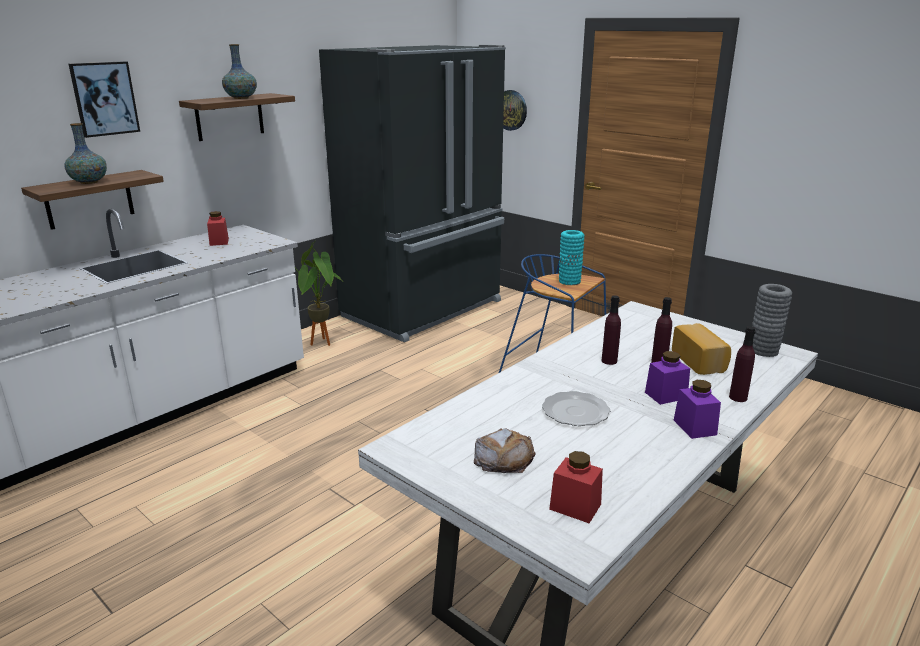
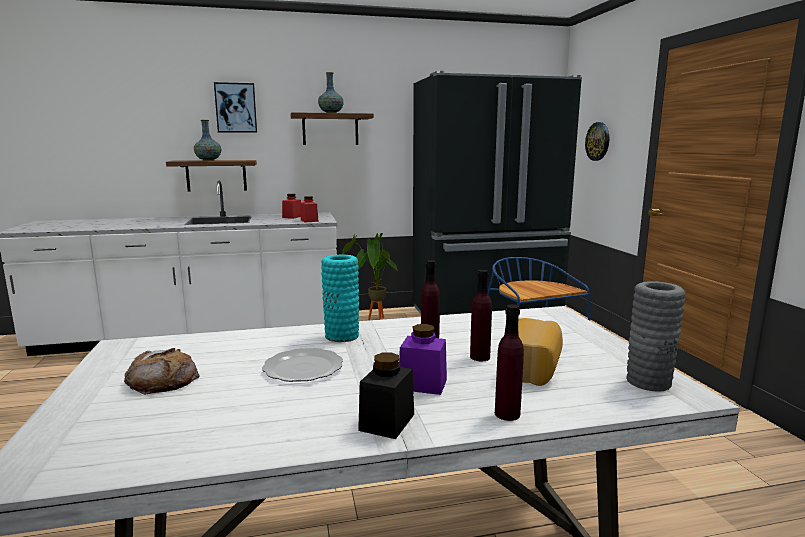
camera: 35 degrees right, 10 degrees down
red jar [549,451,603,523] -> red jar moved to [301,196,319,223]
turquoise vase [559,230,584,285] -> turquoise vase moved to [321,255,359,342]
purple jar [674,380,721,439] -> black jar [358,353,414,439]

